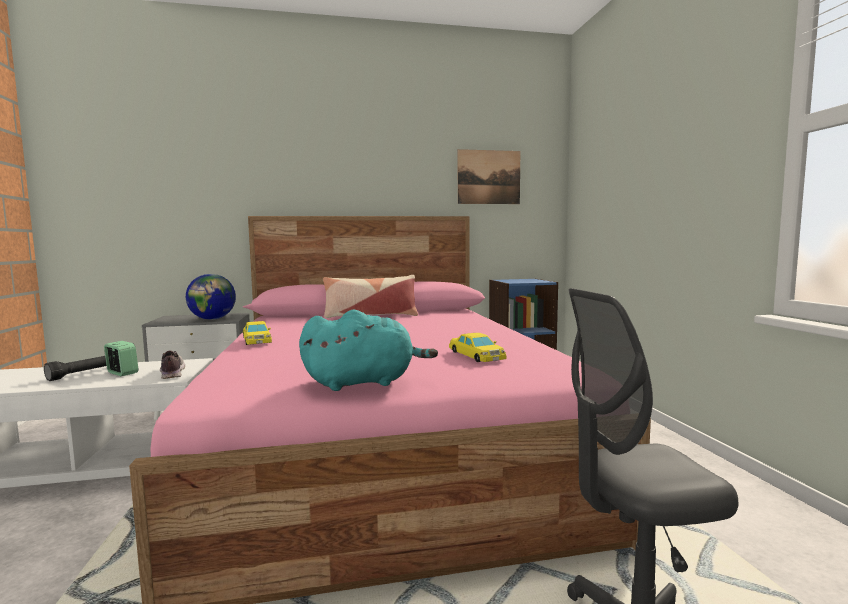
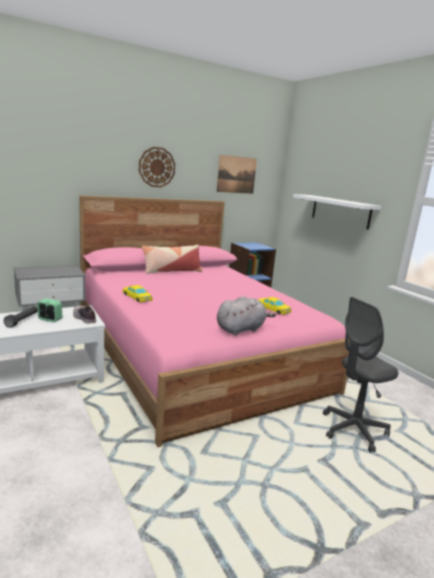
camera: 20 degrees left, 10 degrees up
globe [186,274,236,320] -> none
turquoise plush toy [299,310,438,391] -> grey plush toy [217,296,276,336]
none -> wall clock [139,147,175,187]
none -> white shelf [293,194,381,229]

